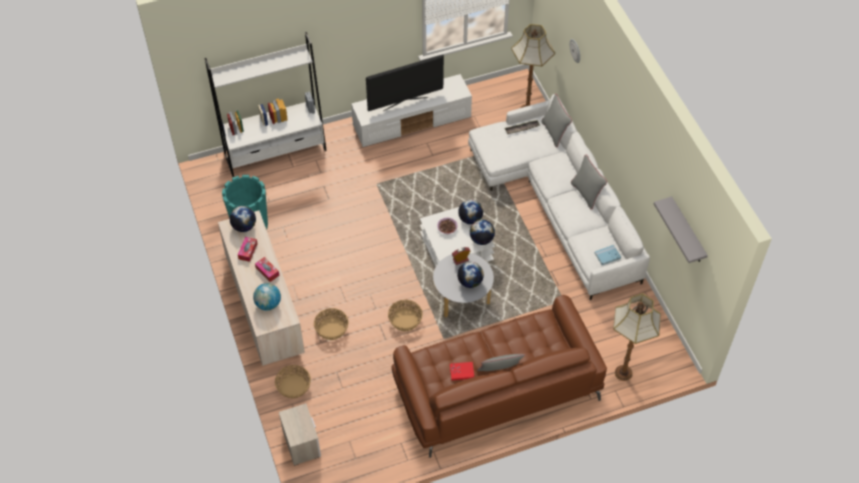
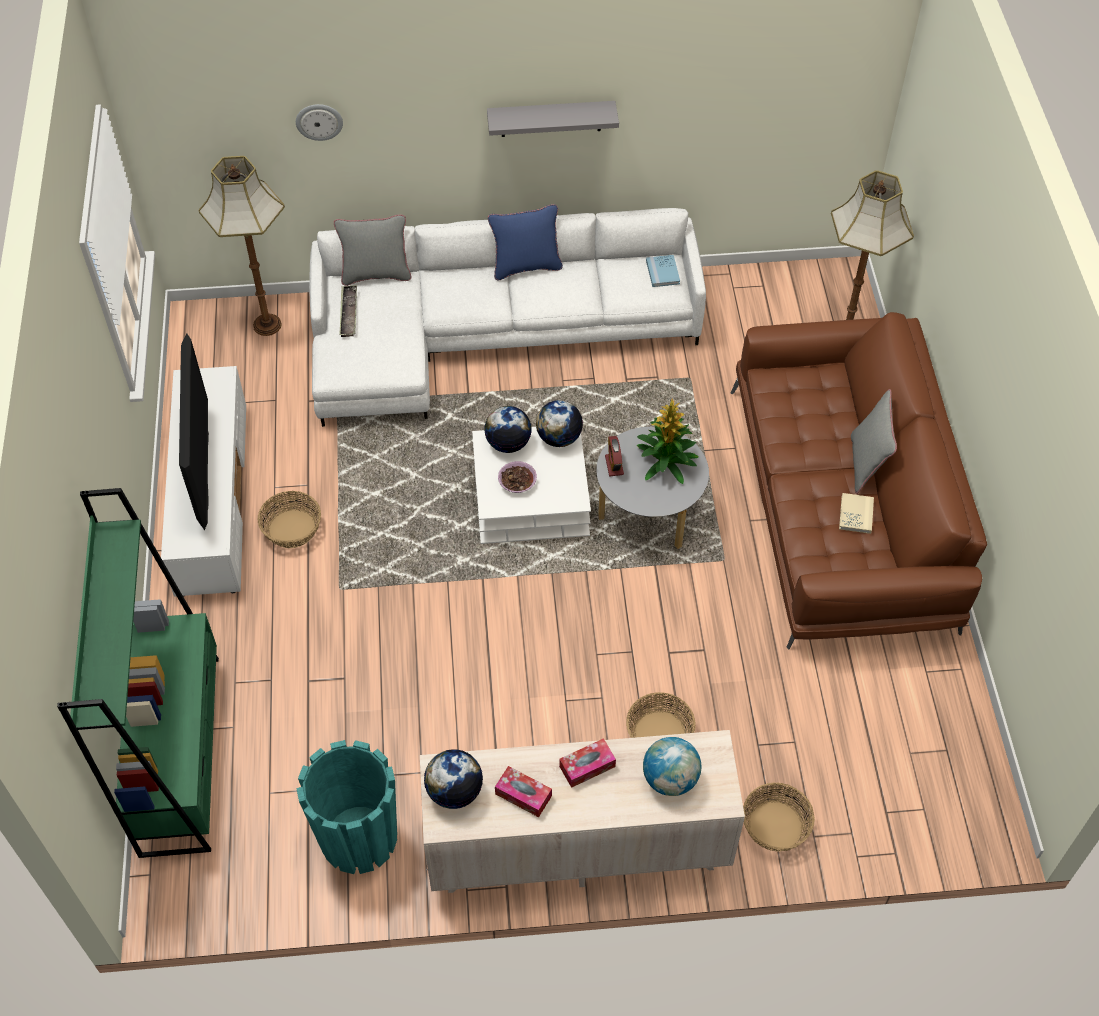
camera: 75 degrees left, 0 degrees up
white bookcase [205,32,327,177] -> green bookcase [57,488,219,858]
nightstand [279,403,321,466] -> none
basket [388,300,423,332] -> basket moved to [258,491,321,548]
red book [450,362,474,380] -> beige book [839,493,874,534]
globe [457,262,484,288] -> potted plant [637,398,699,484]
grey pillow [571,155,607,210] -> blue pillow [488,204,563,280]
grey shelf [654,196,708,263] -> grey shelf moved to [487,101,619,137]

